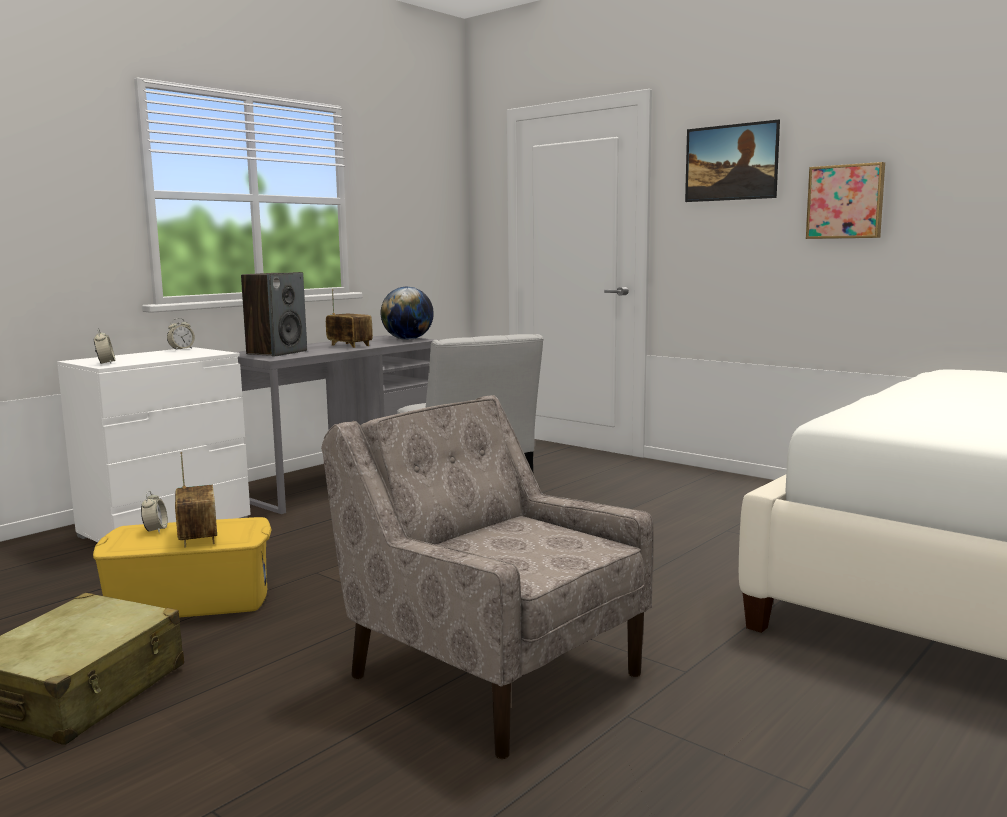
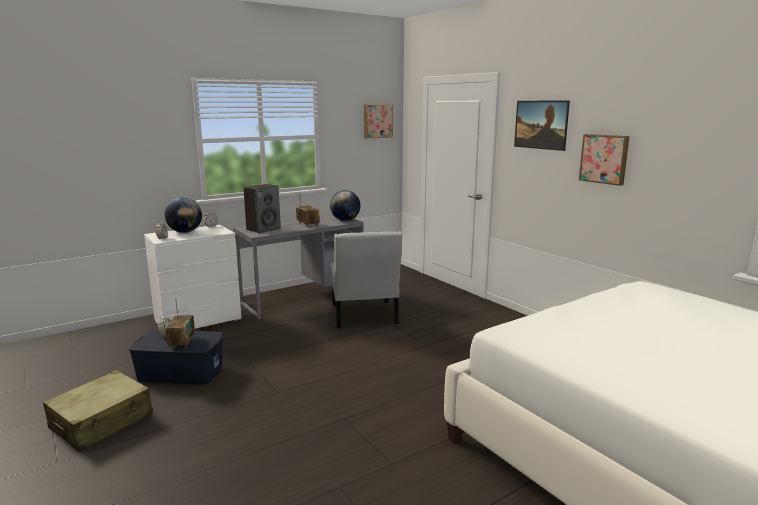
camera: 15 degrees right, 5 degrees up
yellow storage box [93,517,272,618] -> blue storage box [129,330,223,384]
beige armchair [321,395,653,759] -> none
none -> globe [165,197,202,233]
none -> picture [364,104,393,138]

